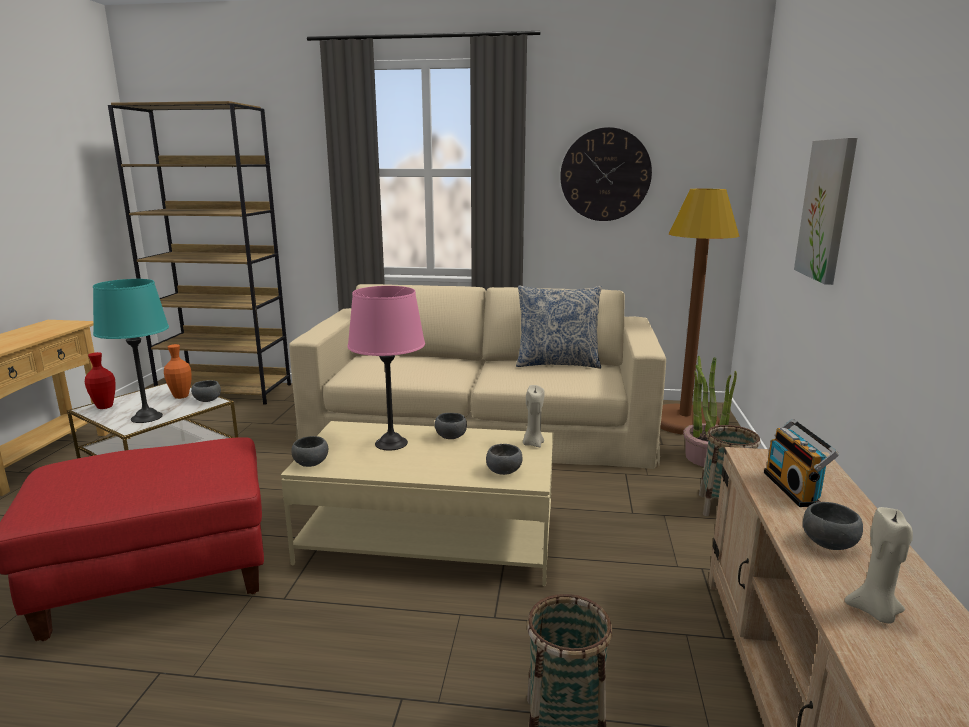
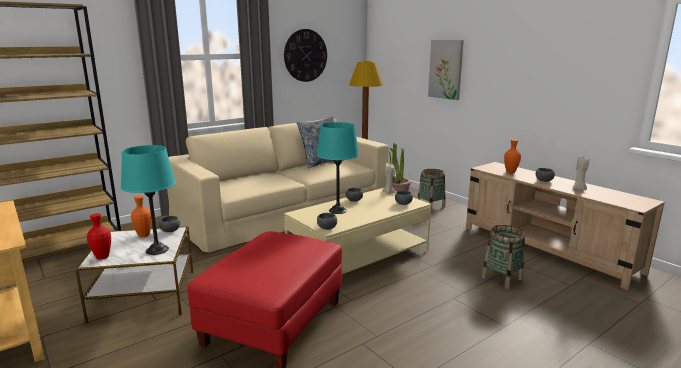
camera: 45 degrees left, 0 degrees up
pink table lamp [348,286,425,450] -> turquoise table lamp [317,122,359,214]
radio [764,419,839,507] -> orange vase [504,139,521,173]

